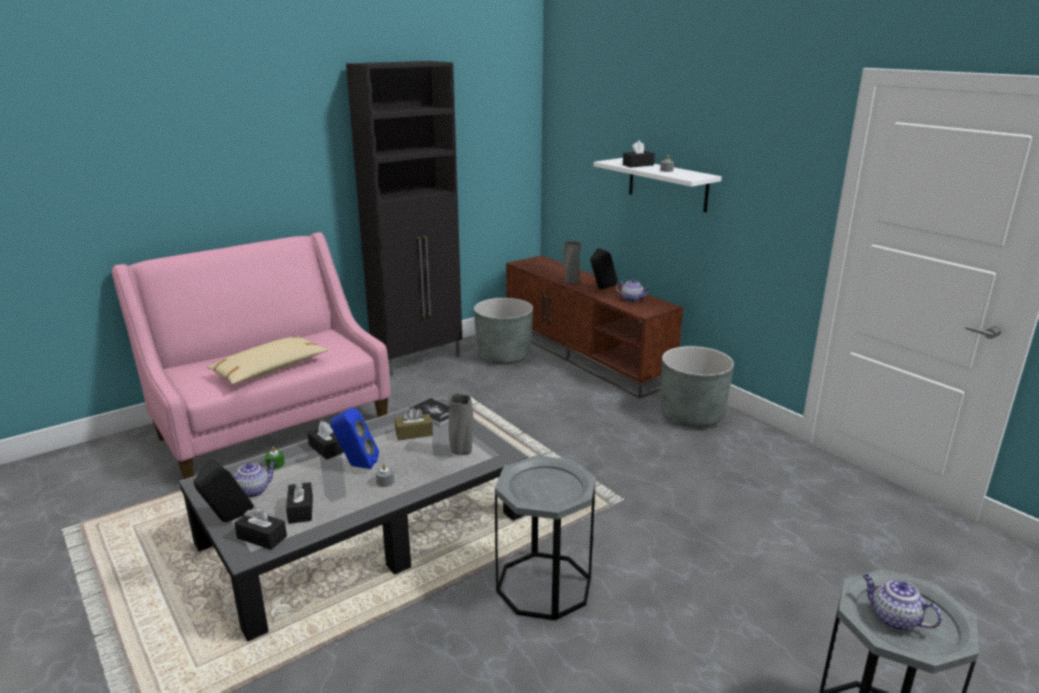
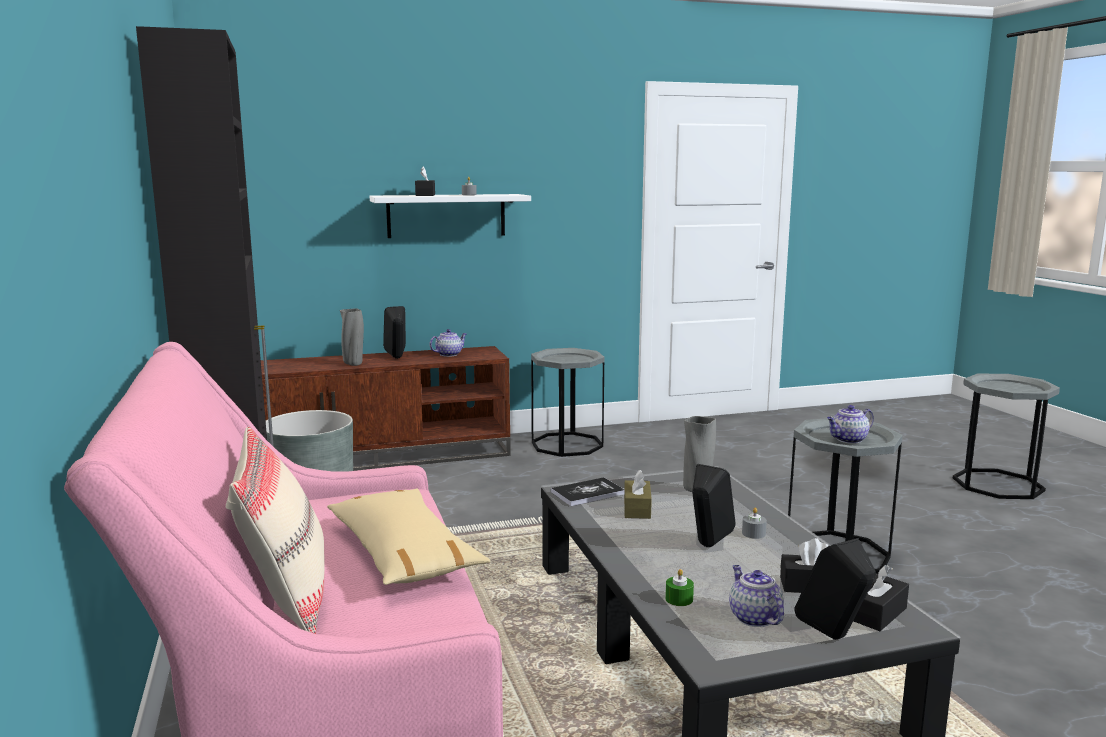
camera: 70 degrees left, 10 degrees down
black tissue box [307,421,344,460] -> none
blue speaker [330,407,379,469] -> black speaker [692,464,736,547]
grey planter [661,346,734,428] -> grey side table [531,348,605,457]
teapot [862,574,942,631] -> teapot moved to [827,405,874,444]
none -> beige pillow [226,426,325,634]

